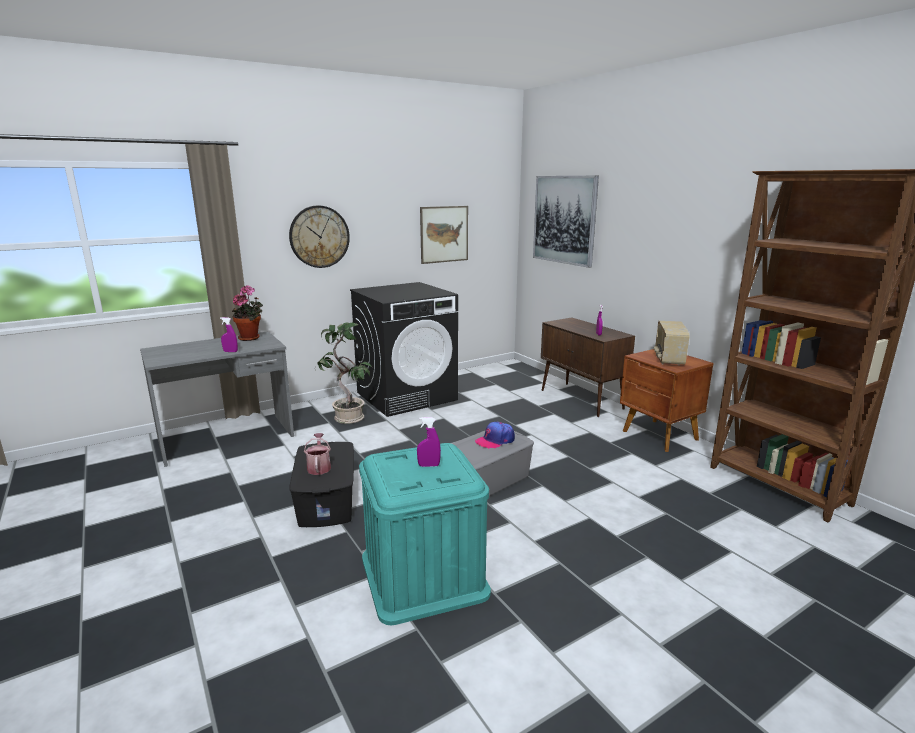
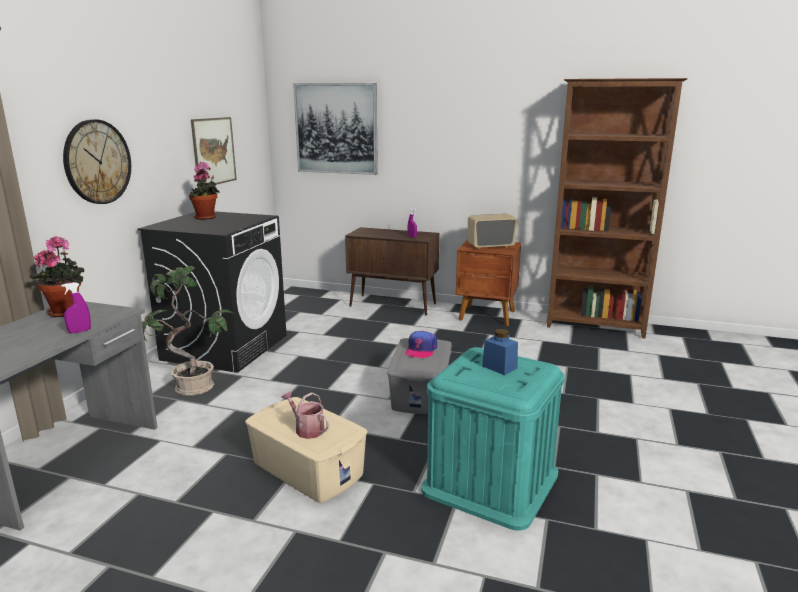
camera: 40 degrees left, 0 degrees up
black storage box [289,442,354,527] -> beige storage box [245,397,368,503]
purple spray bottle [417,417,441,467] -> blue jar [482,329,518,375]
radio [654,321,690,365] -> radio turned 105 degrees clockwise [468,214,517,249]
none -> potted plant [189,162,220,220]

